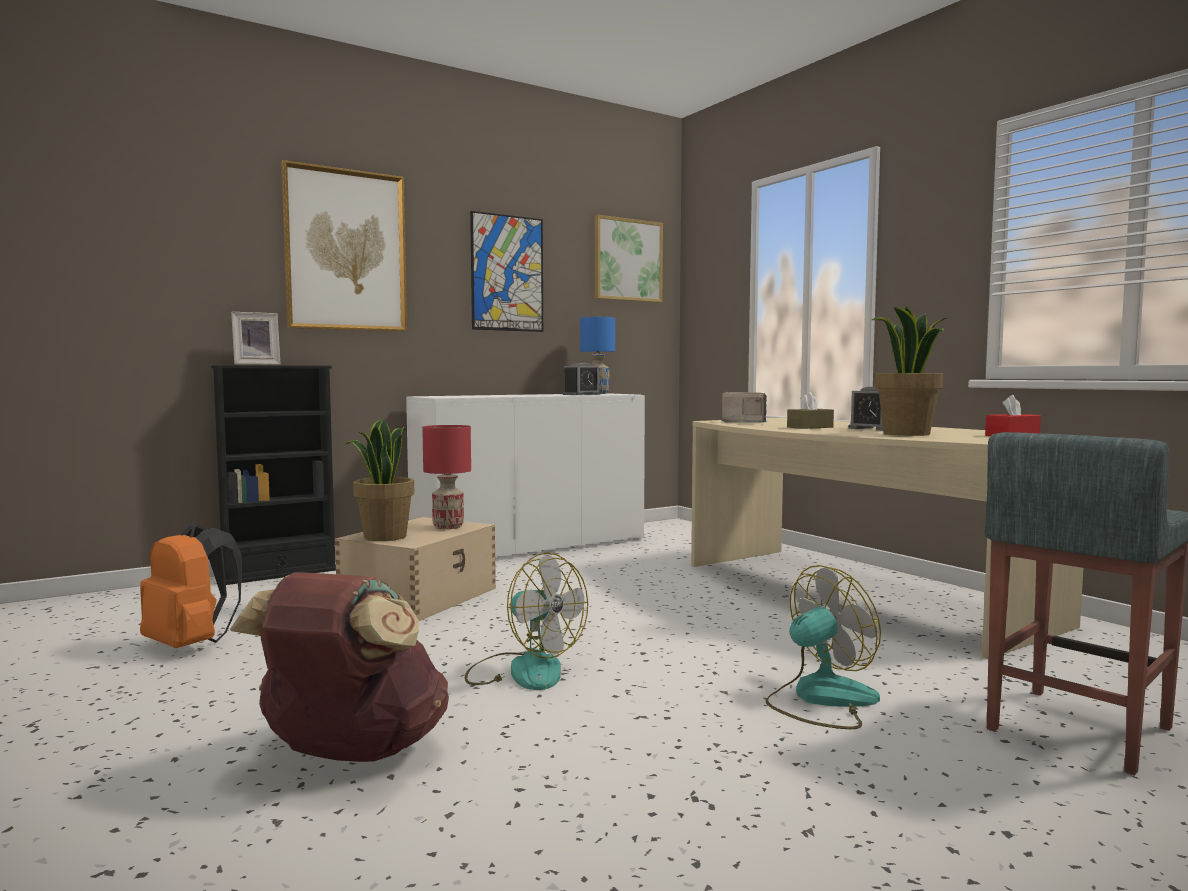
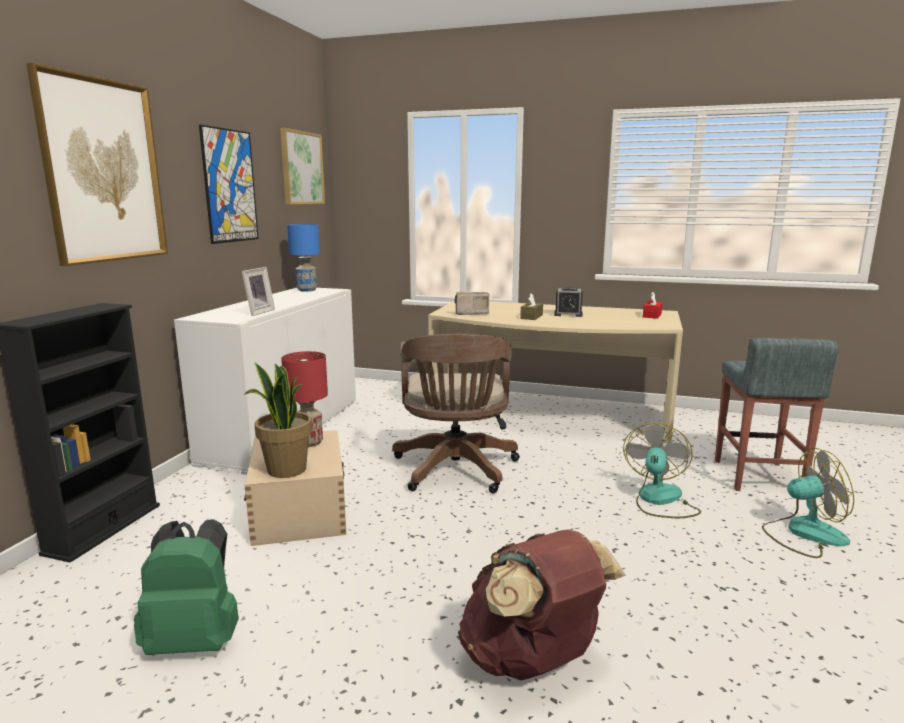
camera: 40 degrees left, 10 degrees up
orange backpack [140,523,242,648] -> green backpack [134,519,239,655]
picture frame [231,312,281,365] -> picture frame moved to [242,267,275,316]
fan [465,552,588,690] -> fan moved to [762,448,854,558]
alarm clock [563,363,600,395] -> none
potted plant [872,306,949,436] -> none
none -> brown office chair [392,334,520,493]

